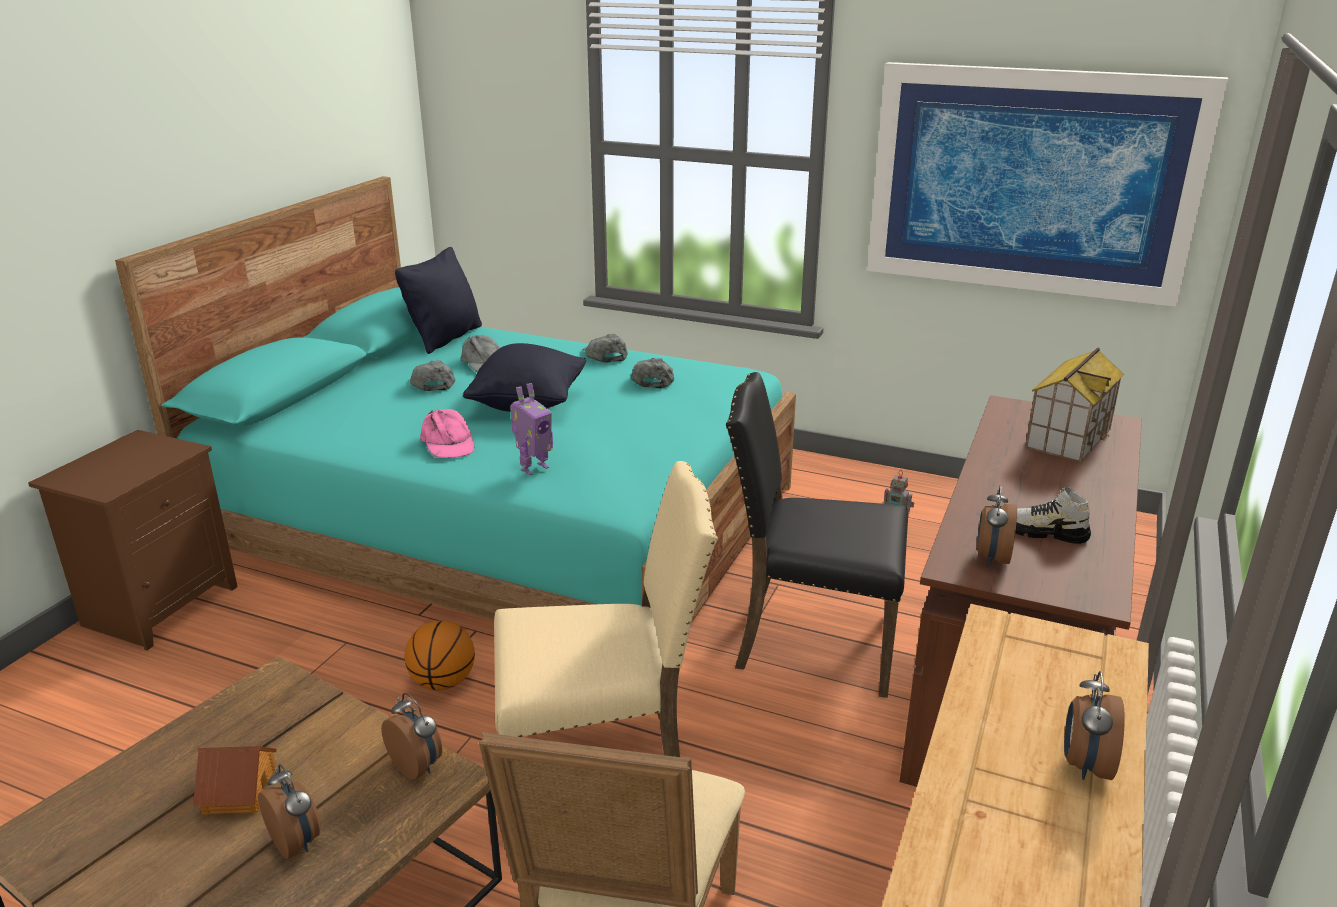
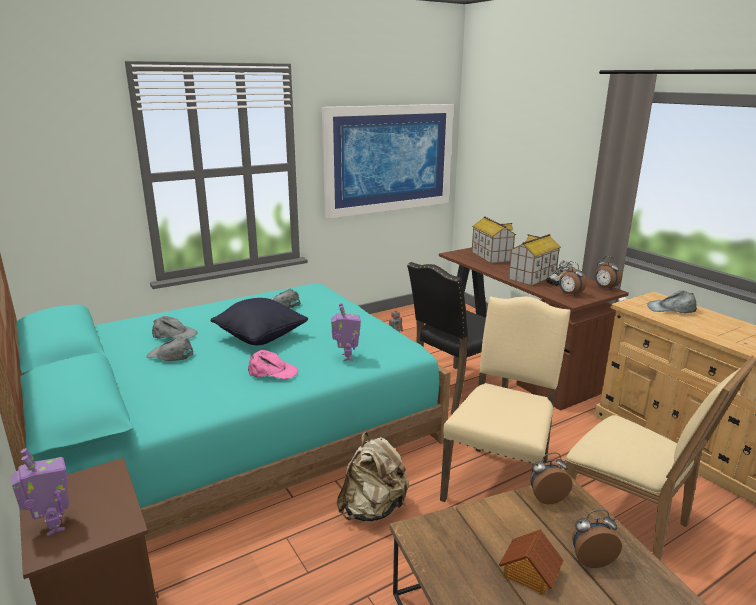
camera: 55 degrees left, 5 degrees down
black pillow [395,247,482,354] -> none
basketball [405,621,475,690] -> beige backpack [337,432,409,521]
grey cap [583,334,627,362] -> grey cap moved to [647,290,697,313]
alarm clock [1064,671,1125,780] -> alarm clock moved to [595,256,622,290]
none -> toy robot [11,448,69,536]
none -> toy house [508,234,561,286]

